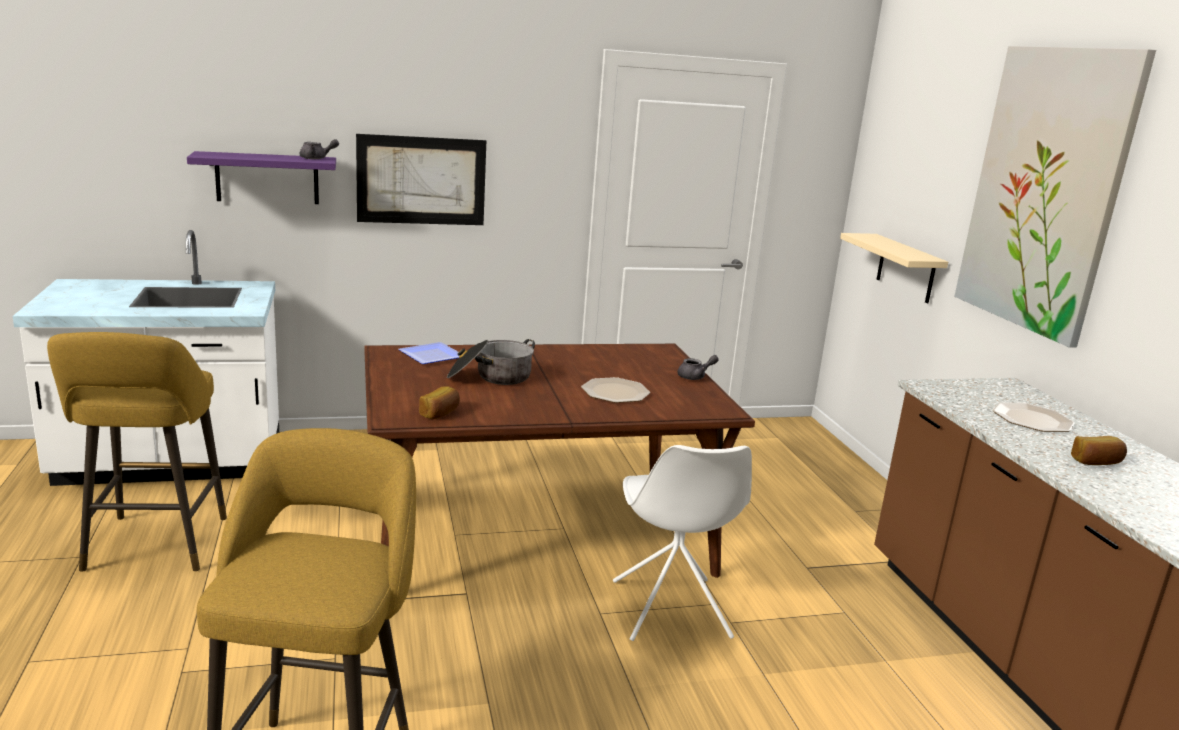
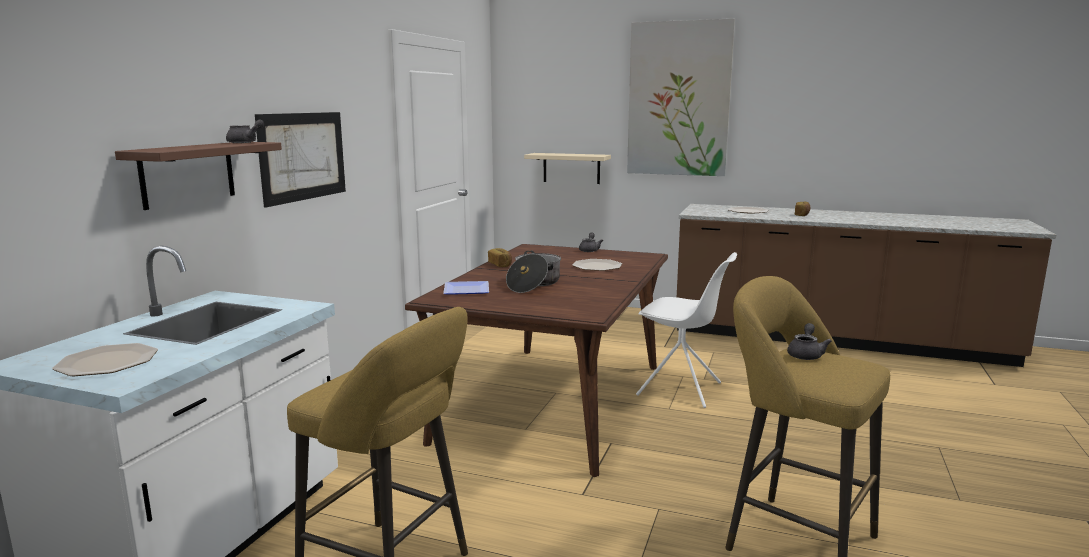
camera: 55 degrees left, 5 degrees down
purple shelf [187,151,336,204] -> brown shelf [115,142,282,210]
bread [419,386,460,419] -> bread moved to [488,248,512,267]
none -> plate [52,343,158,376]
none -> grey teapot [787,323,832,360]

